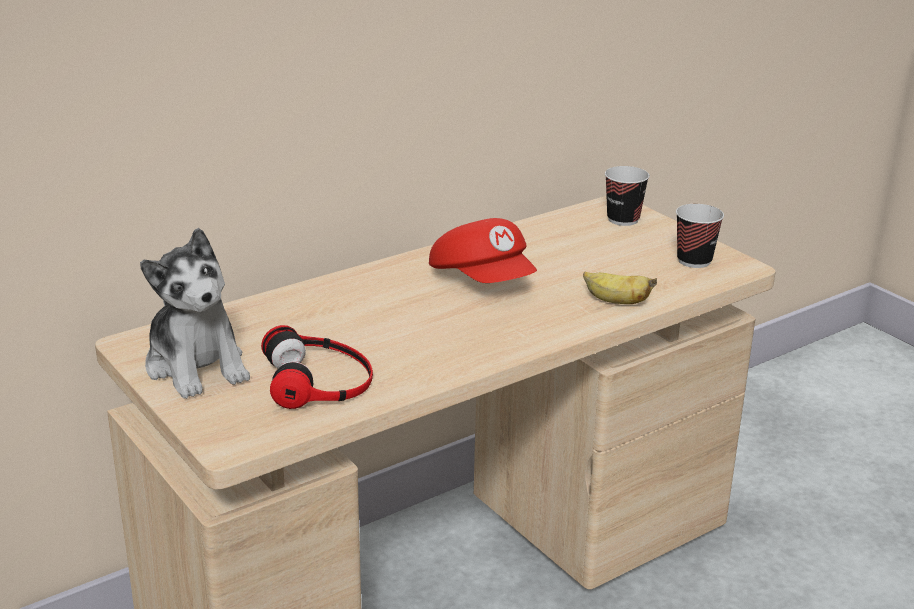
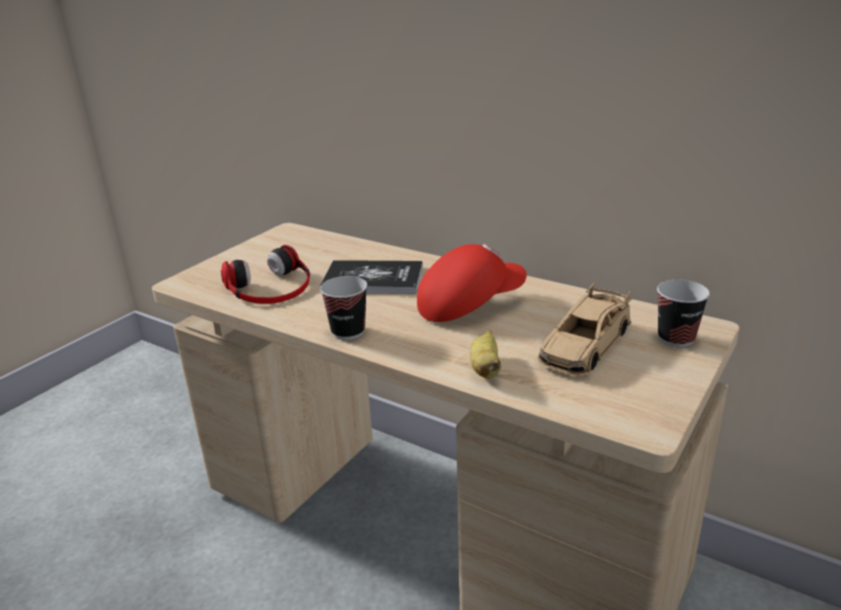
camera: 70 degrees right, 0 degrees up
plush toy [140,228,250,399] -> none
red cap [429,218,537,283] -> red cap turned 150 degrees counterclockwise [417,244,527,322]
cup [676,204,724,268] -> cup moved to [320,276,367,340]
none -> book [320,260,423,294]
none -> beige toy car [537,283,632,376]

